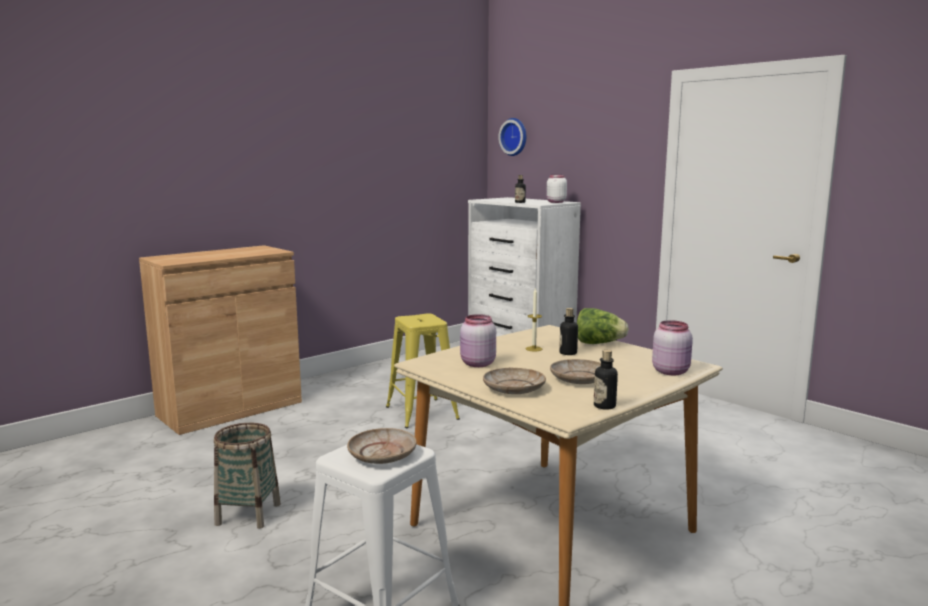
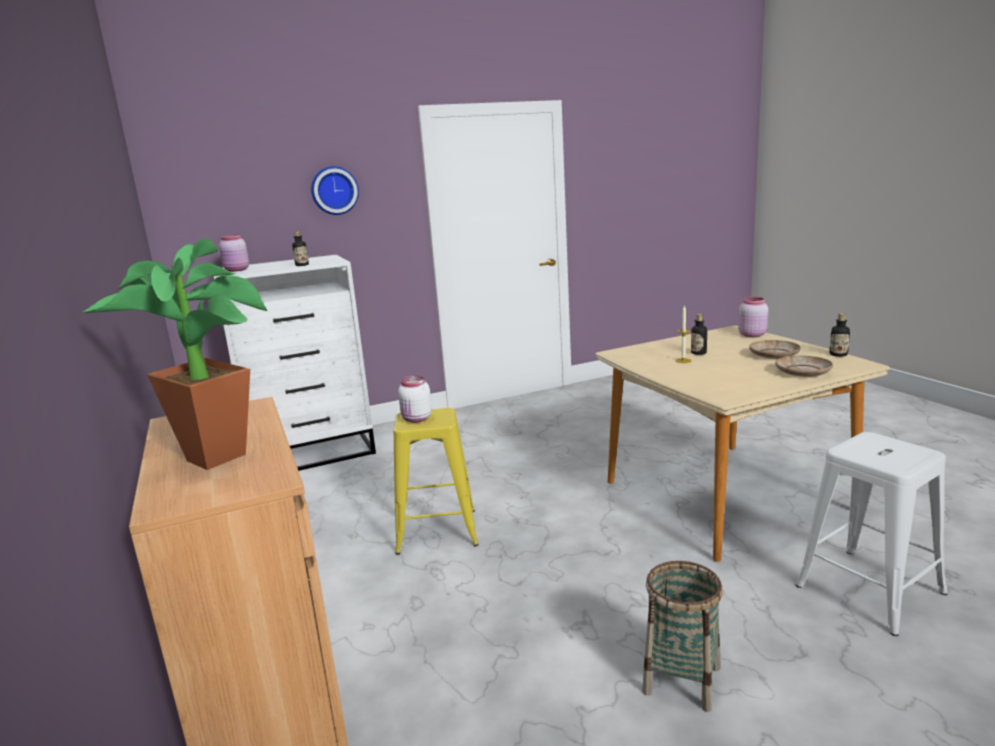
camera: 70 degrees left, 5 degrees up
beige plate [347,428,417,464] -> none
pink jar [460,314,496,367] -> pink jar moved to [219,235,249,272]
wall clock [498,118,526,156] -> wall clock moved to [311,166,359,215]
white jar [546,175,567,203] -> white jar moved to [398,376,432,423]
lettuce [577,308,629,344] -> none
none -> potted plant [82,238,267,470]

